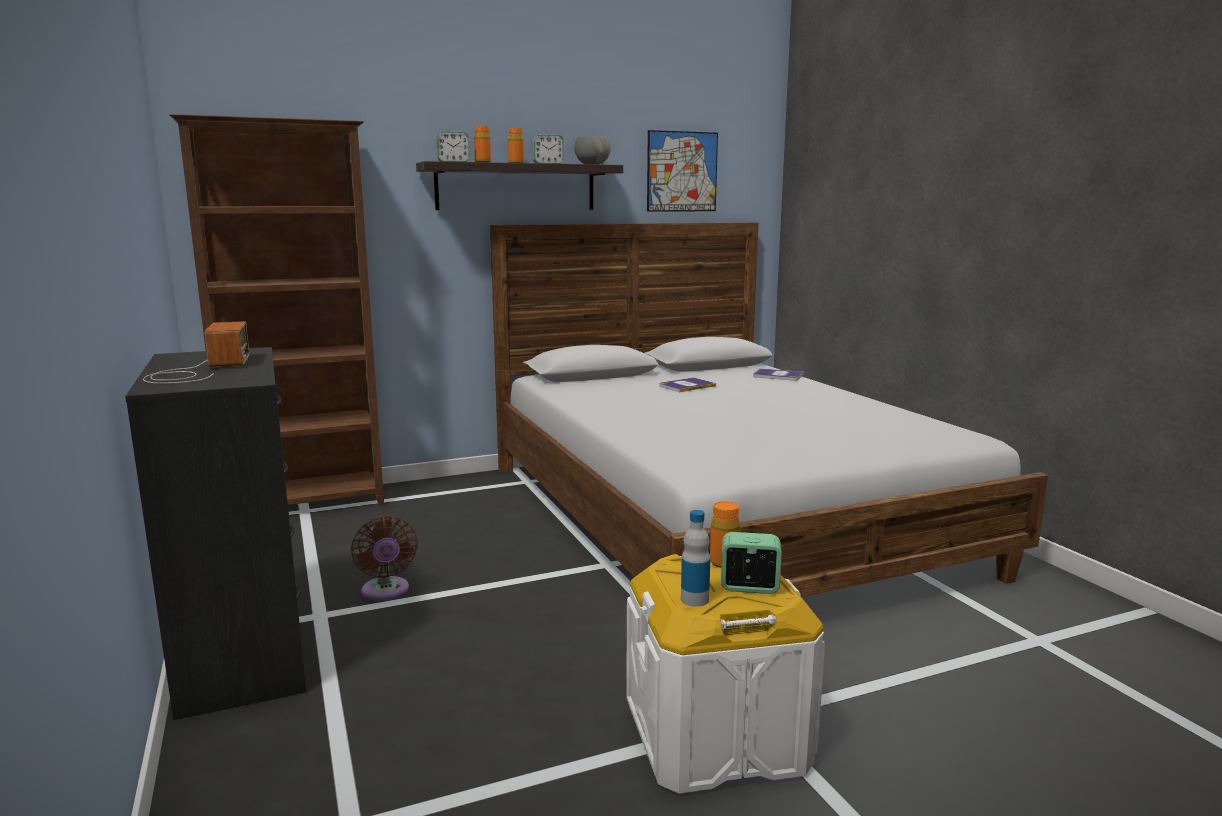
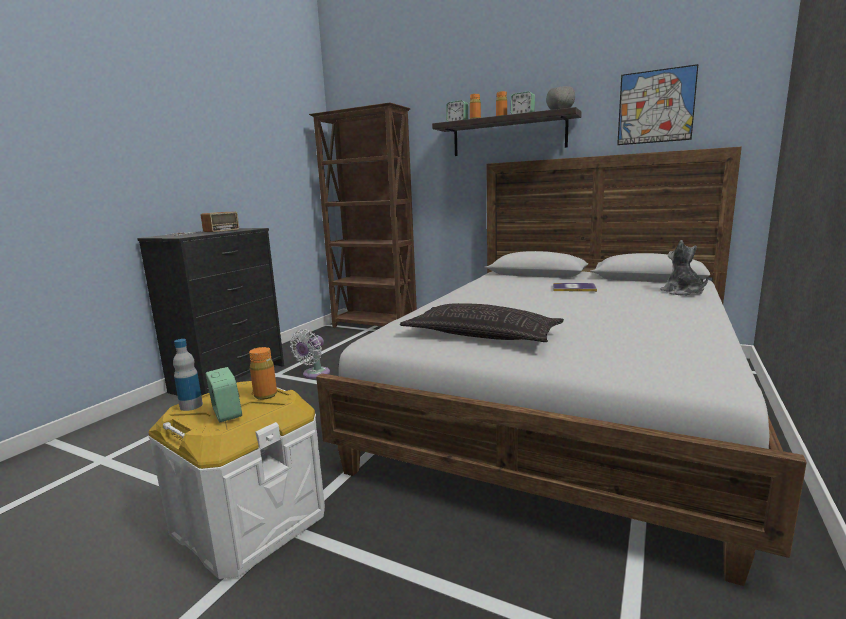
camera: 50 degrees right, 0 degrees up
brown fan [351,516,418,601] -> white fan [290,329,330,379]
book [753,368,804,381] -> plush toy [660,240,709,296]
none -> pillow [400,303,564,342]

